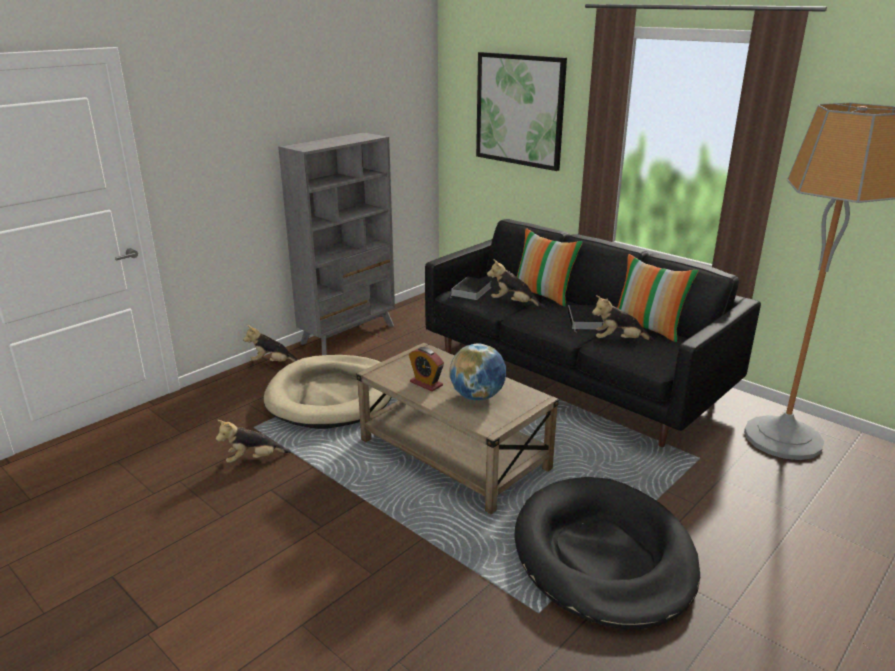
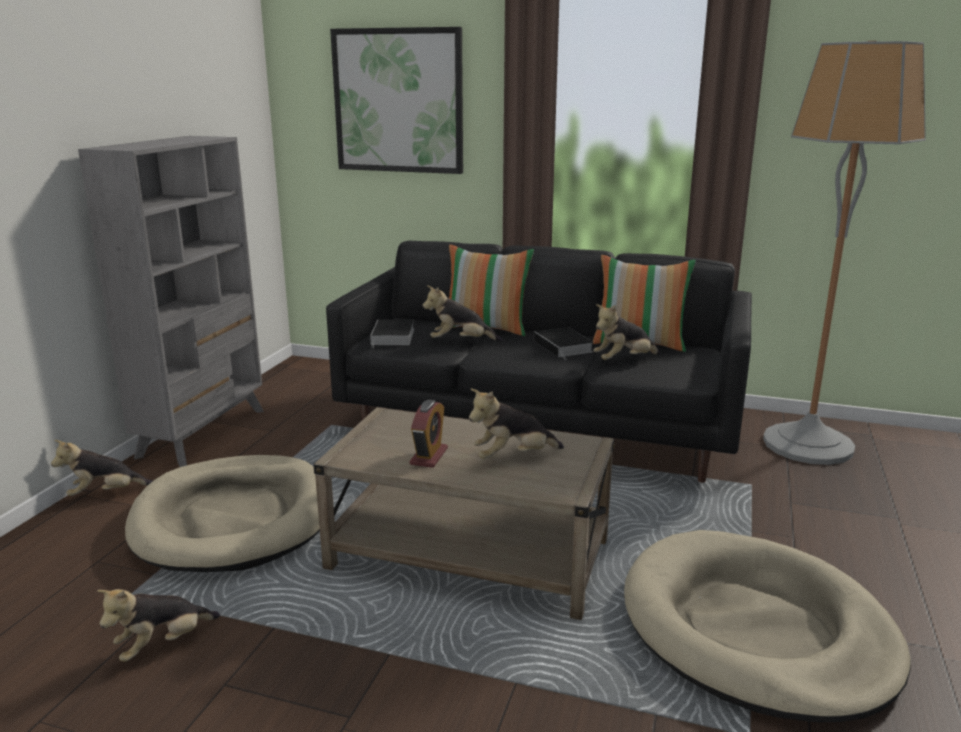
camera: 25 degrees left, 5 degrees down
alarm clock [409,347,444,391] -> alarm clock turned 90 degrees counterclockwise [410,400,448,468]
globe [450,343,506,400] -> plush toy [469,389,564,459]
black dog bed [515,477,700,630] -> beige dog bed [624,530,911,723]

